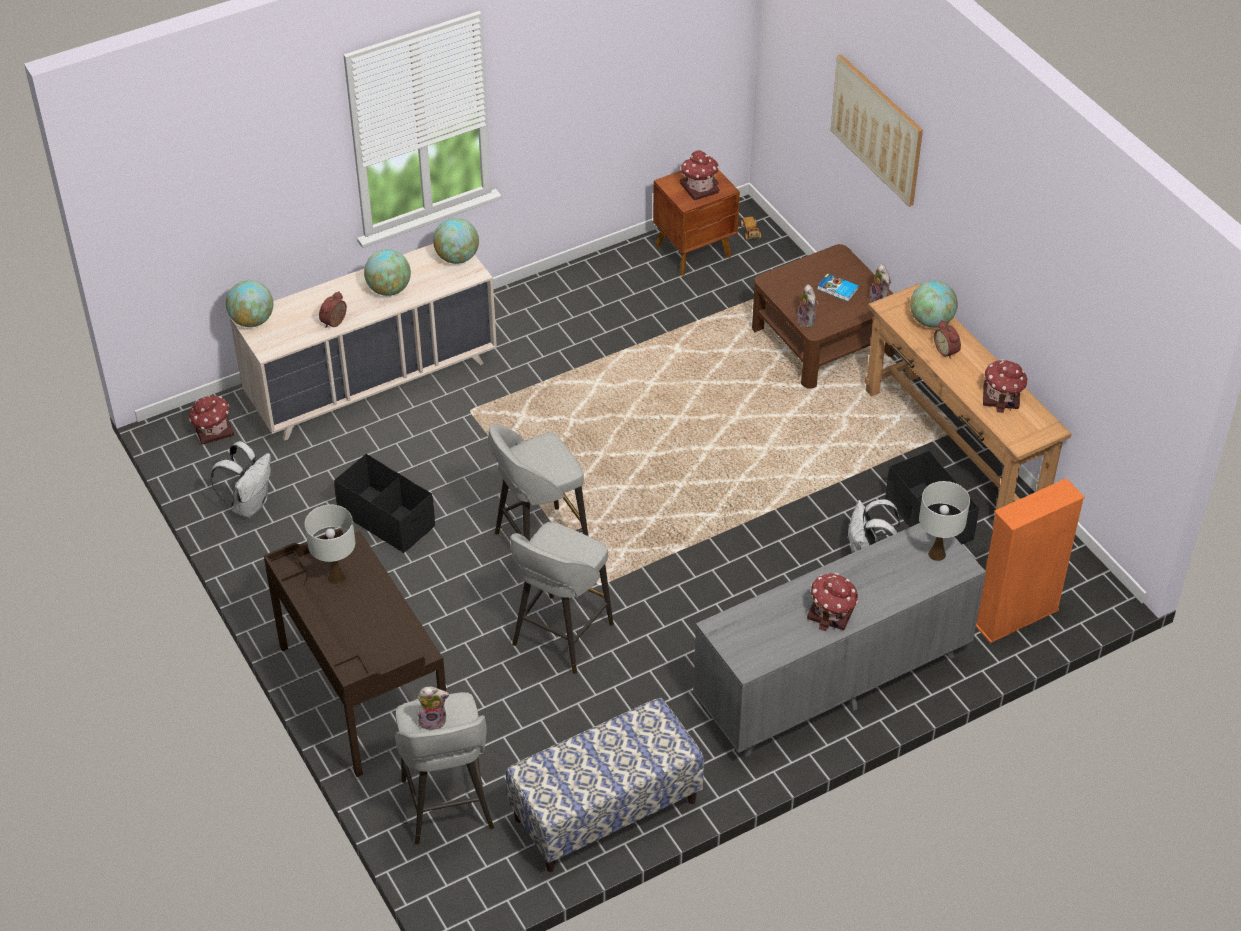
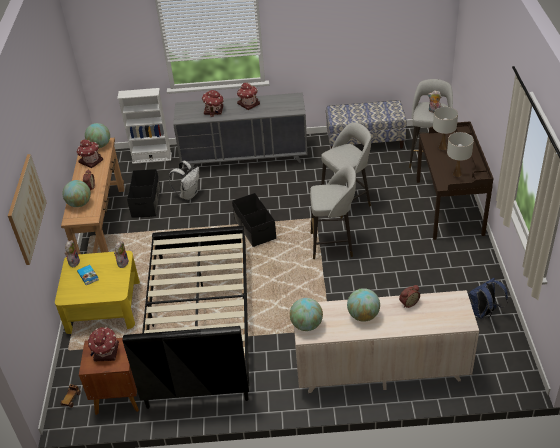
camera: 150 degrees left, 5 degrees down
toy house [189,395,234,445] -> toy house moved to [202,90,224,117]
white backpack [210,441,271,518] -> blue backpack [469,278,508,319]
globe [226,280,273,327] -> globe moved to [85,123,110,148]
black storage box [334,454,435,553] -> black storage box moved to [232,193,276,247]
brown coffee table [752,244,895,389] -> yellow coffee table [55,251,140,334]
white table lamp [919,481,970,561] -> white table lamp moved to [433,107,458,150]
orange bookcase [976,478,1085,643] -> white bookcase [117,88,172,164]
none -> black bed [123,226,249,409]

